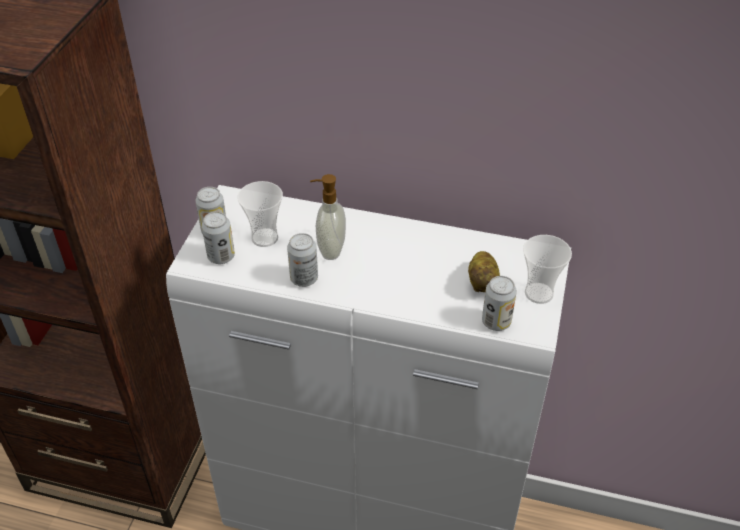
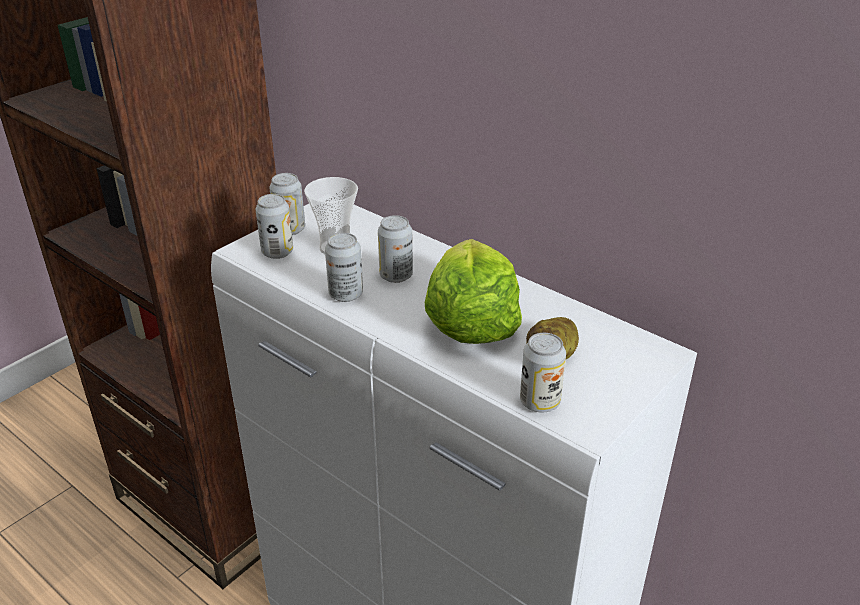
camera: 25 degrees right, 10 degrees down
soap dispenser [310,174,346,260] -> can [378,215,413,283]
cup [523,235,572,304] -> none
none -> lettuce [425,239,522,344]

